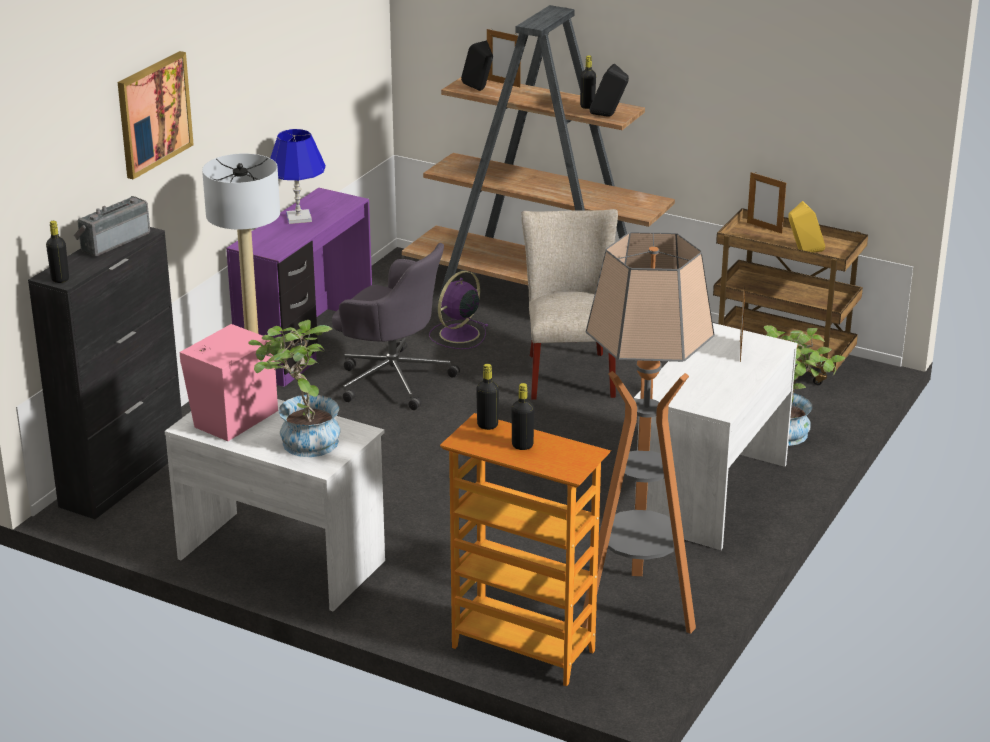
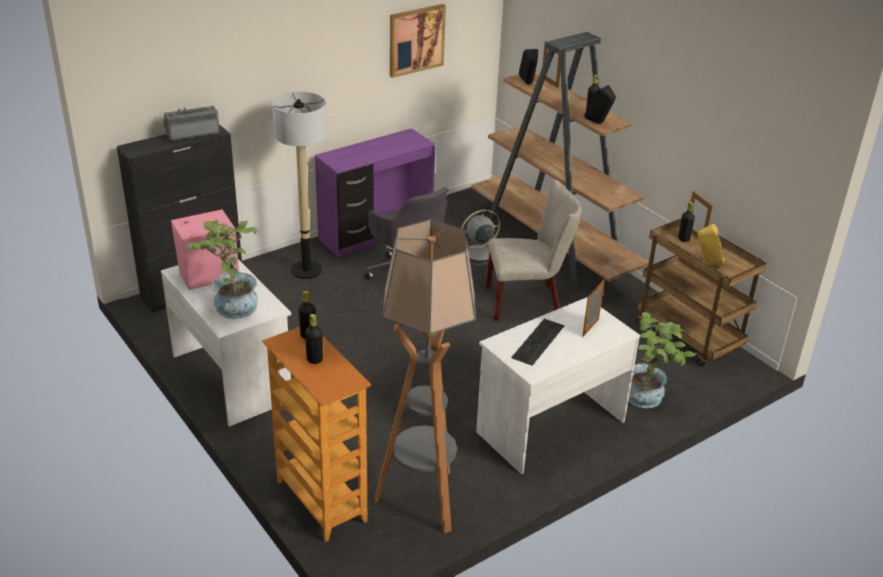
camera: 25 degrees right, 5 degrees up
black bottle [46,221,69,283] -> black bottle moved to [679,202,695,242]
picture [118,51,194,179] -> picture moved to [390,4,446,78]
blue table lamp [270,129,326,224] -> none
purple fan [429,271,489,349] -> grey fan [461,210,500,265]
beige chair [521,209,618,400] -> beige chair turned 60 degrees clockwise [486,180,581,321]
none -> keyboard [511,319,564,366]

